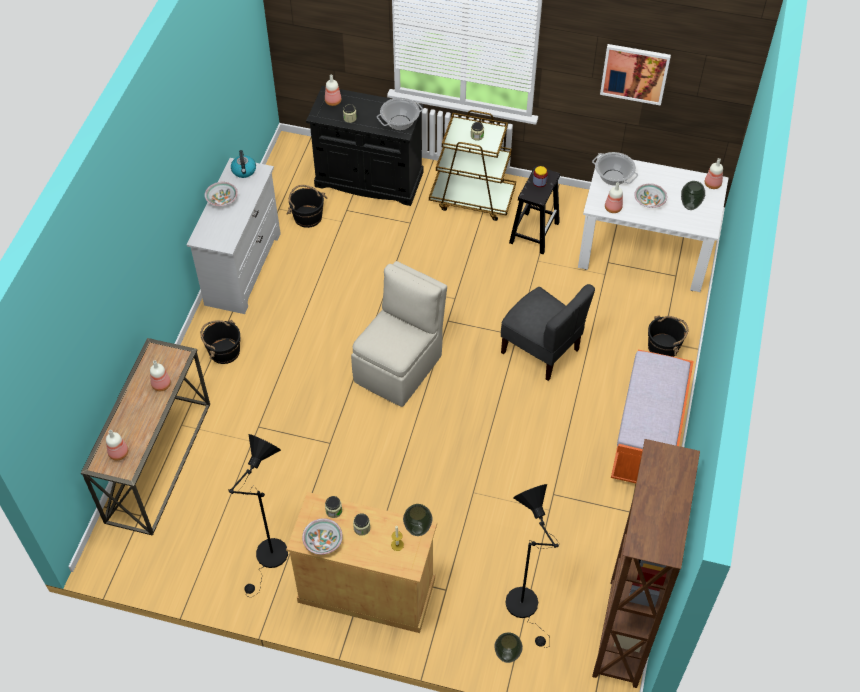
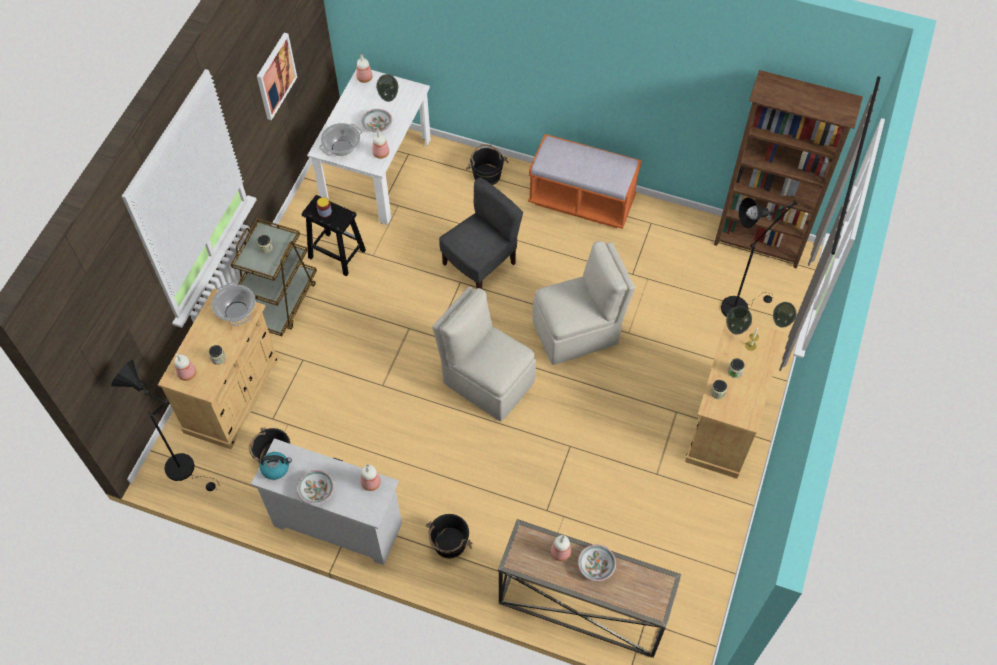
camera: 85 degrees left, 5 degrees up
bottle [106,430,128,461] -> bottle moved to [361,464,381,491]
black floor lamp [227,434,288,598] -> black floor lamp moved to [111,360,220,491]
bowl [302,518,343,555] -> bowl moved to [578,545,616,581]
black cabinet [306,86,424,206] -> beige cabinet [158,288,279,449]
none -> beige chair [532,241,635,365]

